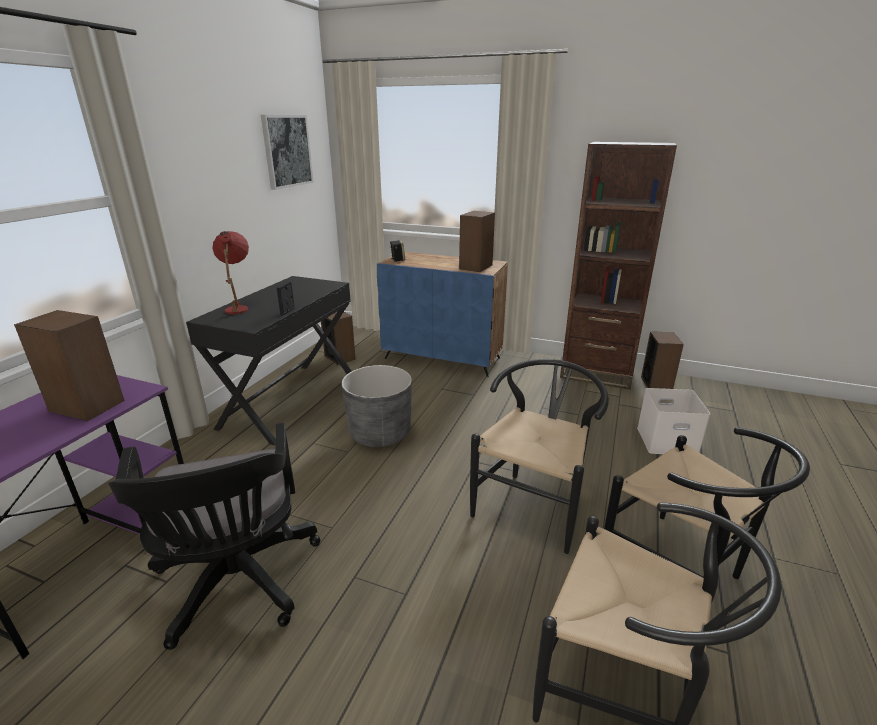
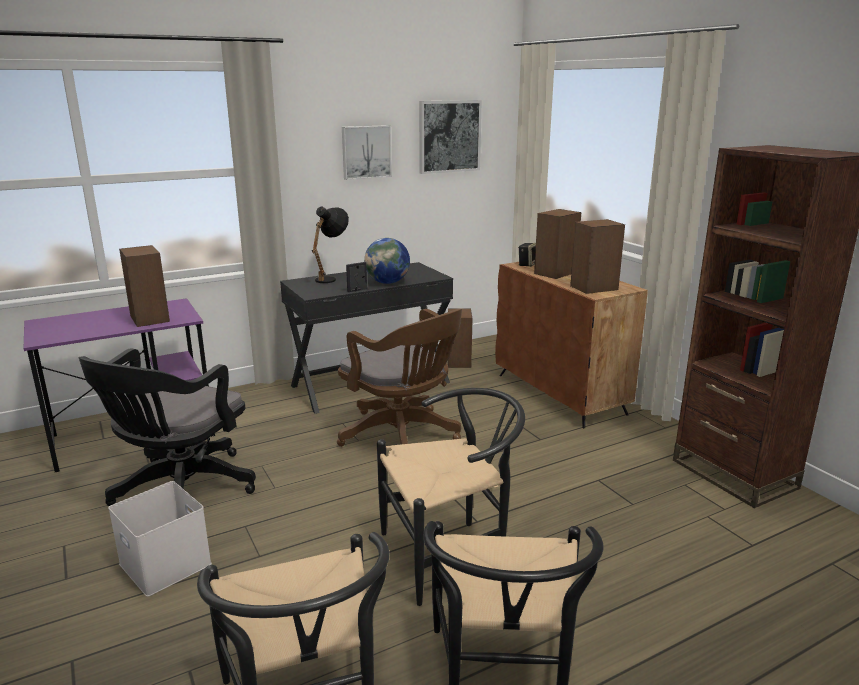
camera: 40 degrees right, 5 degrees down
red table lamp [212,231,249,314] -> black table lamp [312,207,349,283]
grey planter [342,365,412,447] -> brown office chair [337,309,462,447]
blue cabinet [377,252,508,377] -> brown cabinet [495,262,648,428]
white storage box [637,388,710,454] -> white storage box moved to [108,481,212,597]
speaker [641,331,684,389] -> speaker moved to [534,209,581,279]
none -> picture [342,125,392,180]
none -> globe [364,238,410,284]

